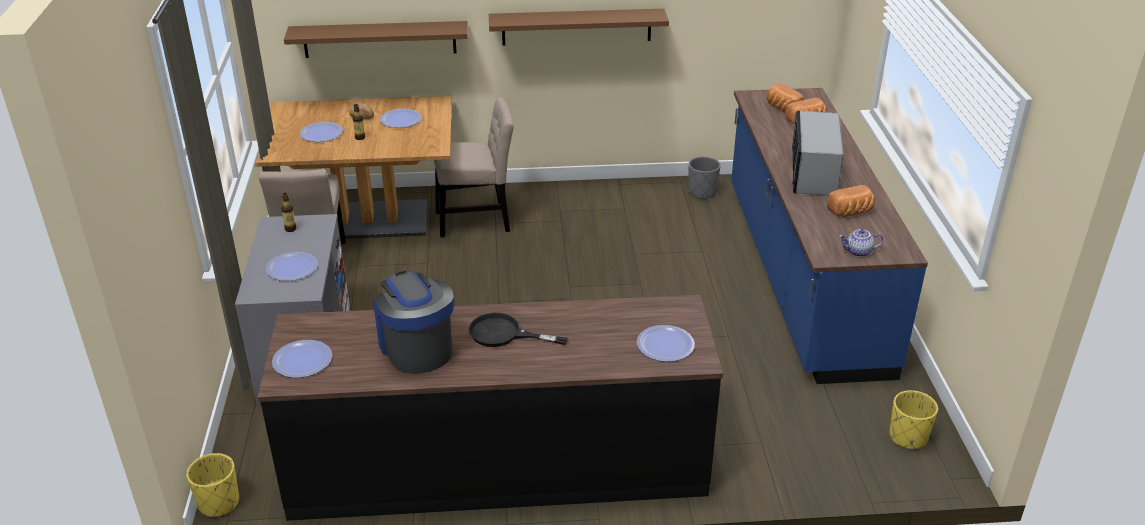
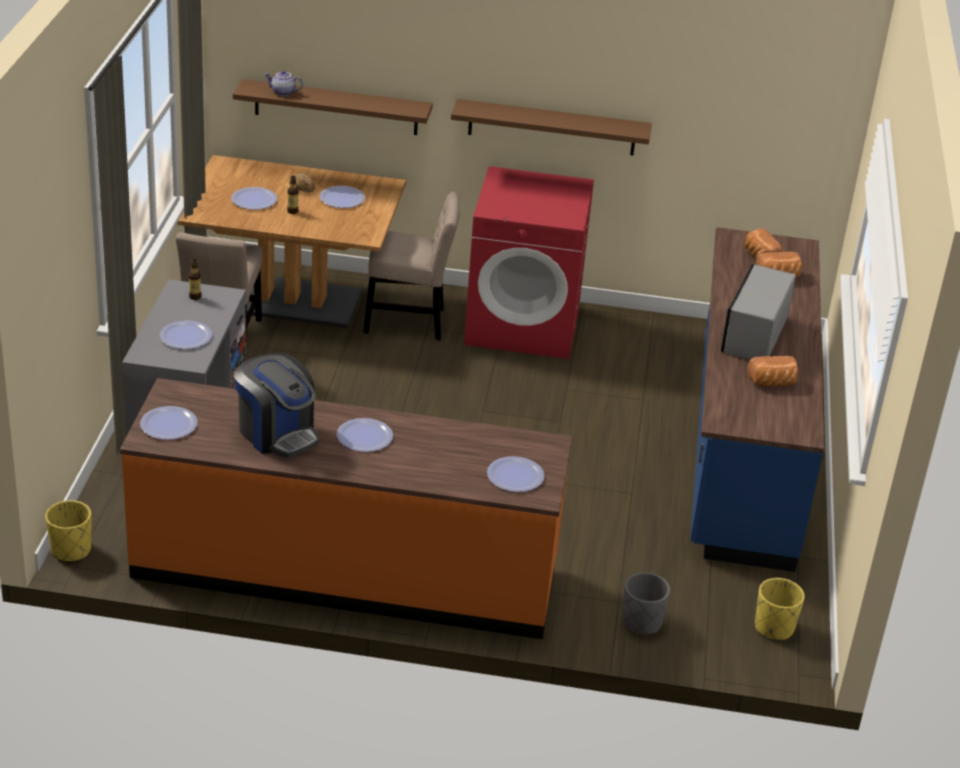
camera: 10 degrees right, 0 degrees up
black counter [258,295,723,521] -> orange counter [120,378,573,639]
coffee machine [373,271,454,374] -> coffee machine turned 150 degrees clockwise [234,353,320,458]
black frying pan [469,313,568,347] -> plate [337,418,393,452]
grey planter [689,156,721,199] -> grey planter moved to [622,572,670,635]
teapot [839,229,883,257] -> teapot moved to [265,70,303,96]
none -> red washing machine [464,166,594,359]

